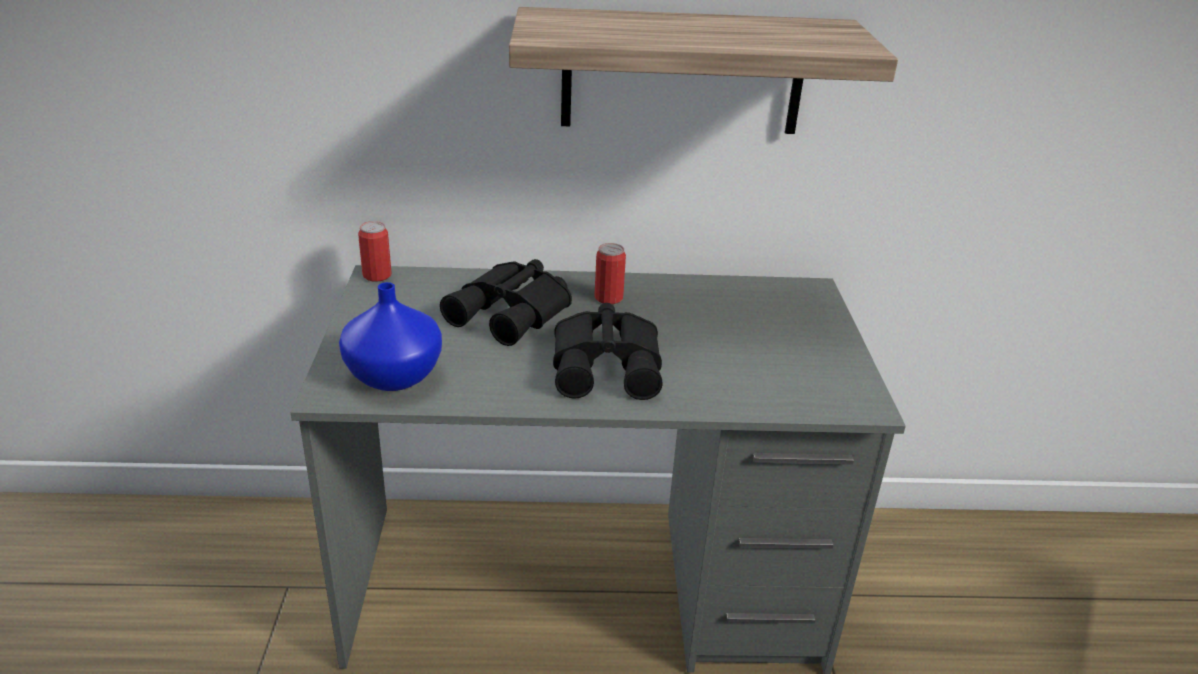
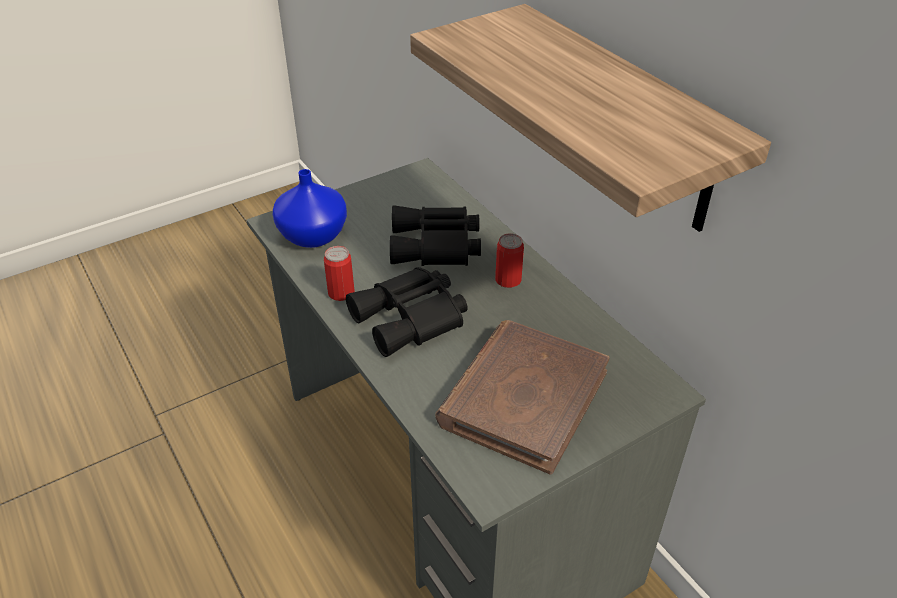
camera: 60 degrees right, 10 degrees up
can [358,221,392,282] -> can moved to [324,246,355,301]
none -> brown book [435,320,610,475]

